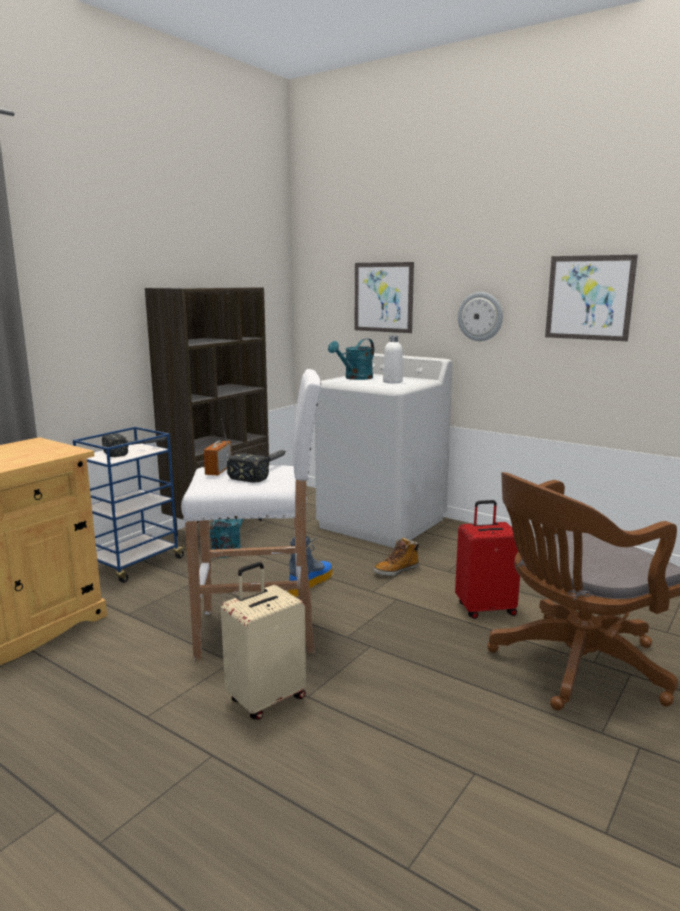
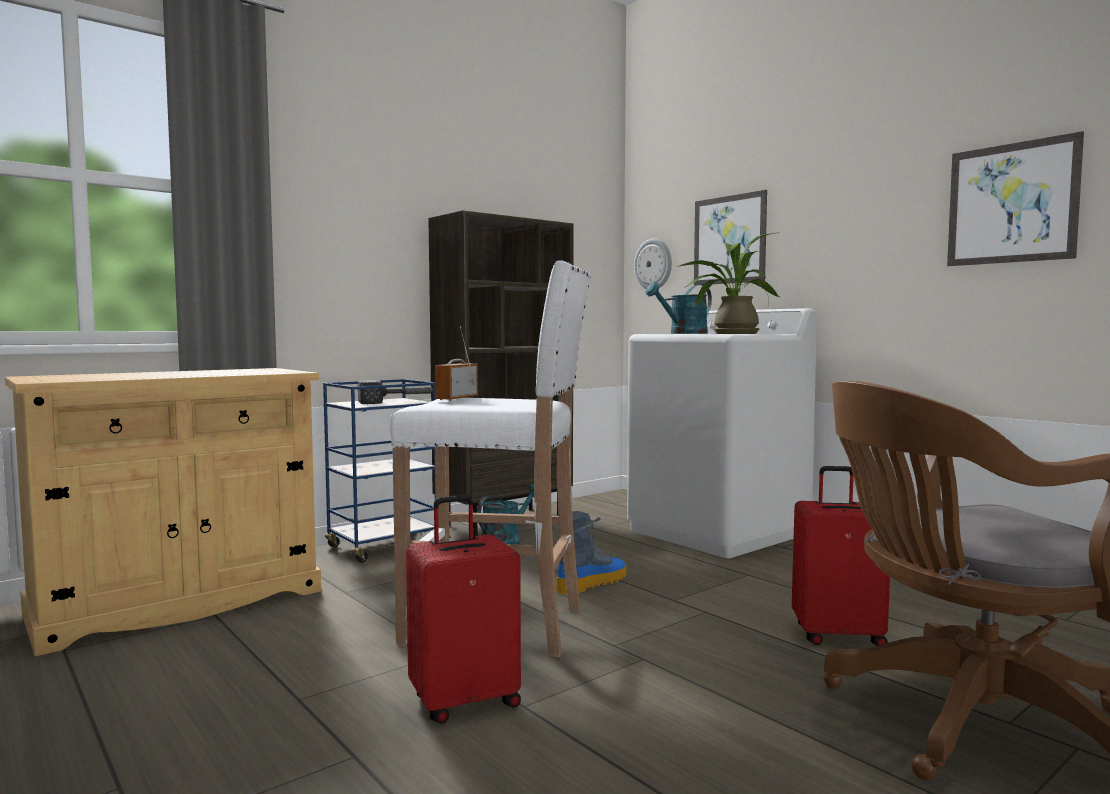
camera: 15 degrees right, 10 degrees down
beige suitcase [221,562,306,720] -> red suitcase [406,495,521,724]
hammer [227,450,286,483] -> none
boot [373,537,419,576] -> none
white bottle [383,336,403,383] -> potted plant [677,232,779,334]
wall clock [458,292,503,341] -> wall clock moved to [634,238,672,289]

